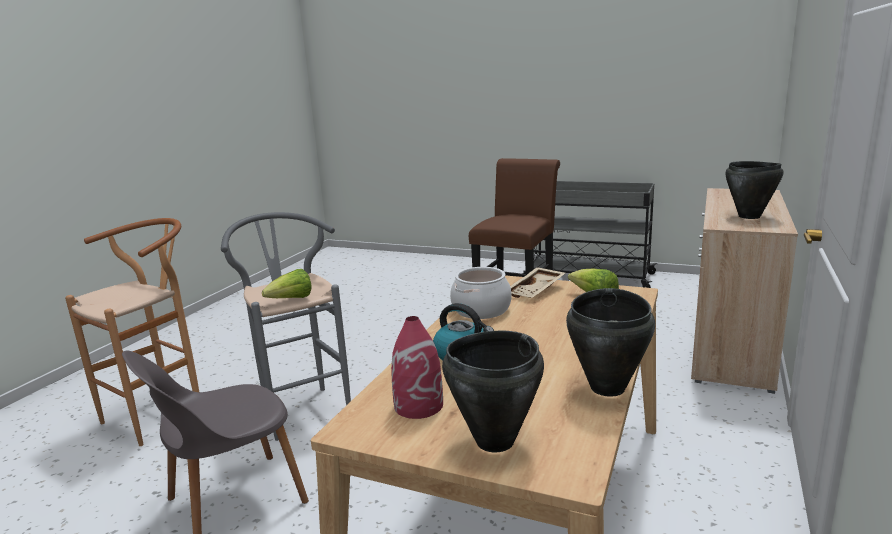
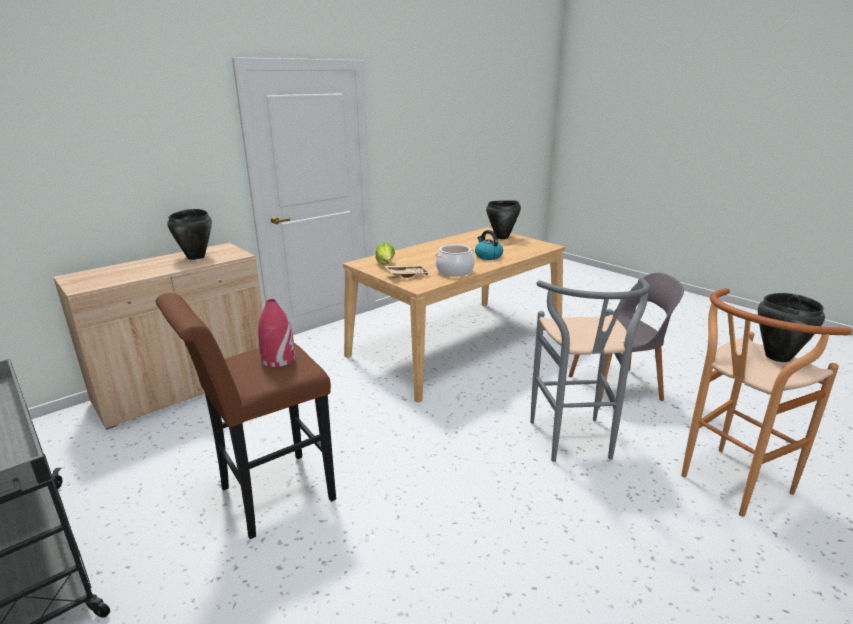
camera: 155 degrees left, 5 degrees up
lettuce [262,269,312,298] -> none
red vase [391,316,443,419] -> red vase moved to [258,299,295,367]
black cooking pot [566,288,655,397] -> black cooking pot moved to [758,293,825,362]

